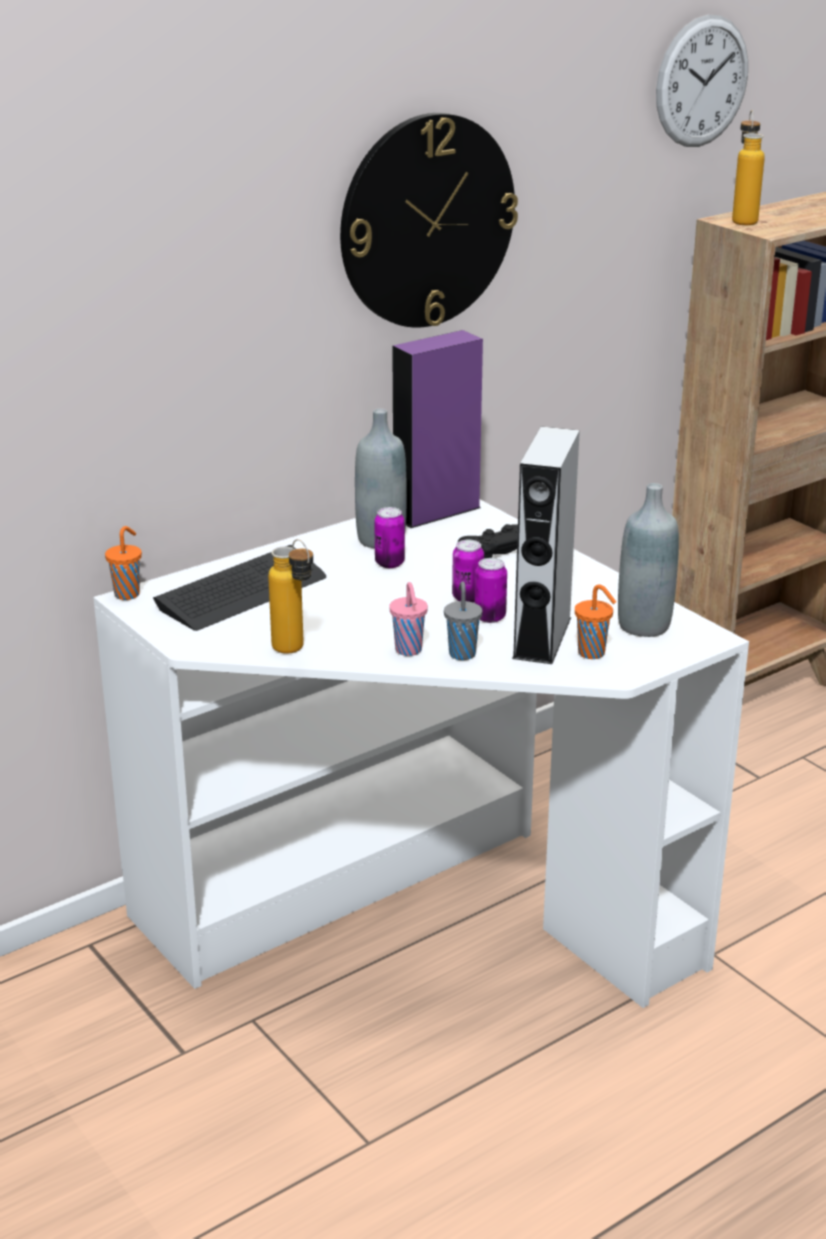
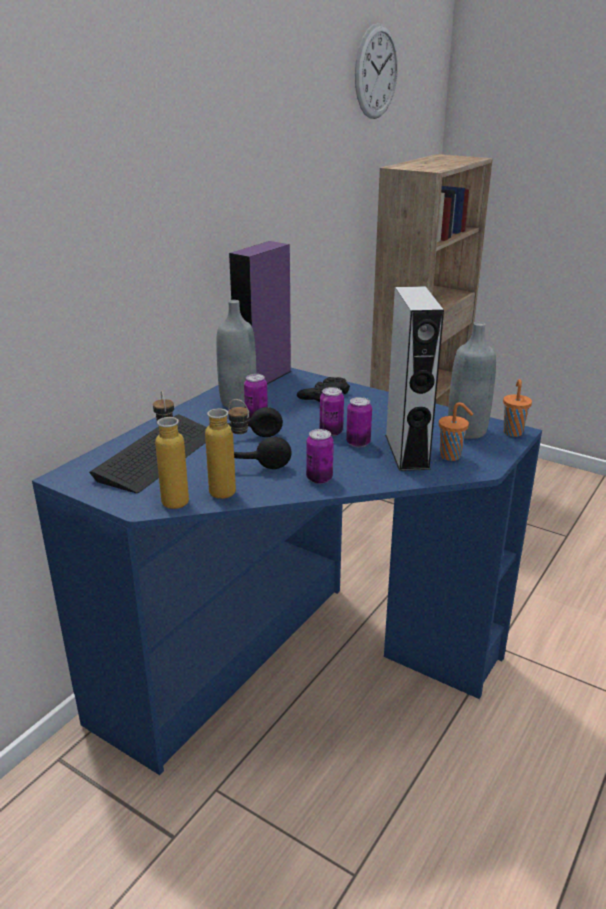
camera: 20 degrees left, 0 degrees up
white desk [93,500,749,1008] -> blue desk [32,368,542,775]
orange cup [105,526,142,600] -> orange cup moved to [503,379,532,437]
wall clock [340,113,518,328] -> none
pink cup [389,582,428,656] -> can [306,429,334,484]
grey cup [444,581,482,660] -> none
bottle [732,110,765,225] -> bottle moved to [153,391,189,509]
none -> black headphones [228,407,292,469]

